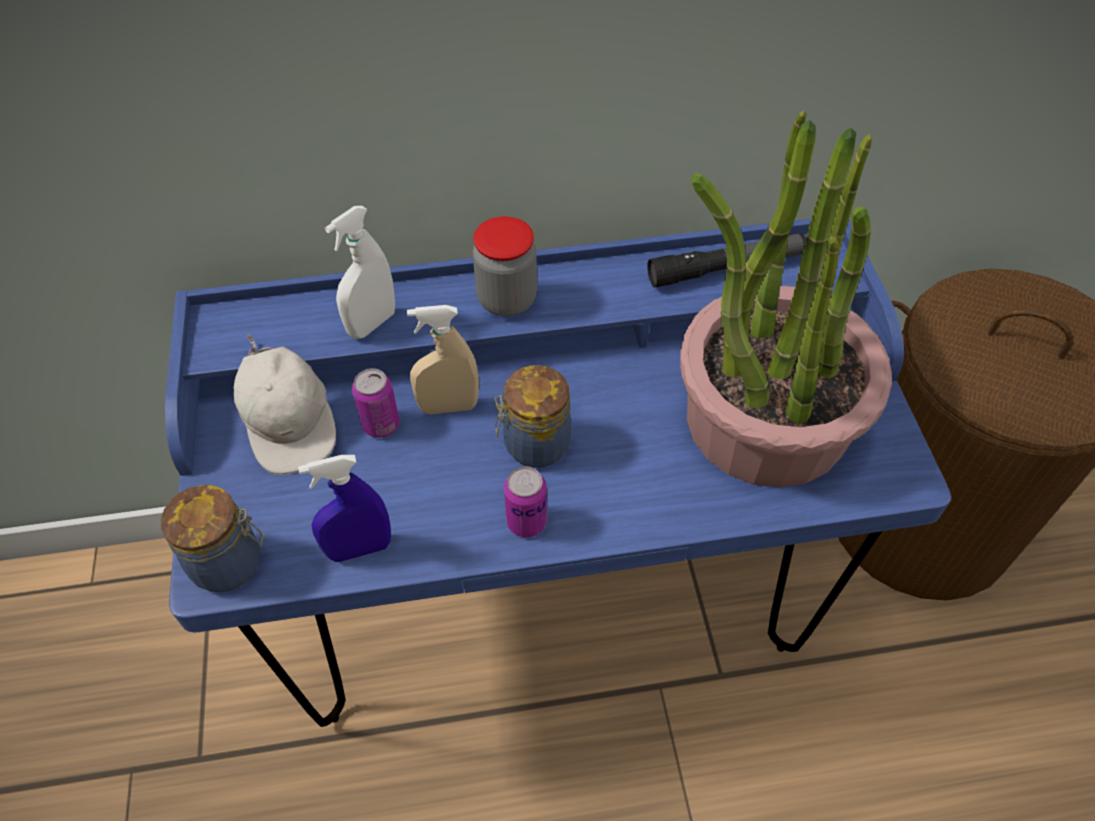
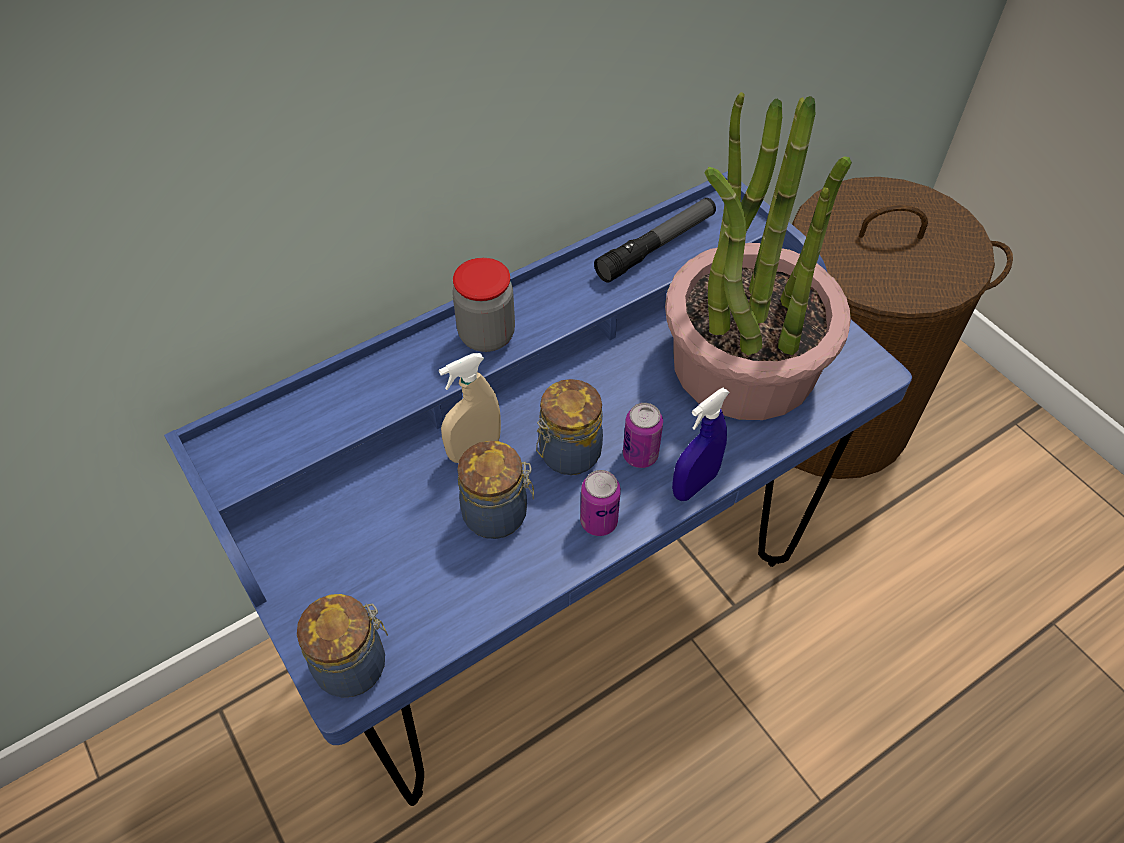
camera: 25 degrees left, 0 degrees up
white cap [234,333,336,475] -> none
blue spray bottle [298,455,391,562] -> blue spray bottle moved to [672,387,730,501]
white spray bottle [325,206,395,339] -> none
can [352,368,400,438] -> can moved to [623,403,663,468]
none -> jar [457,441,534,539]

